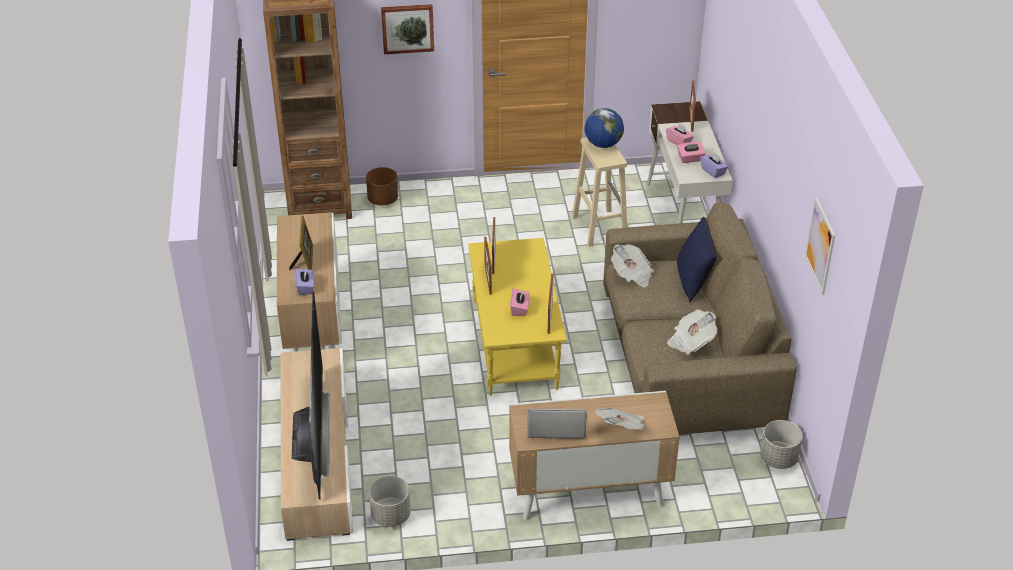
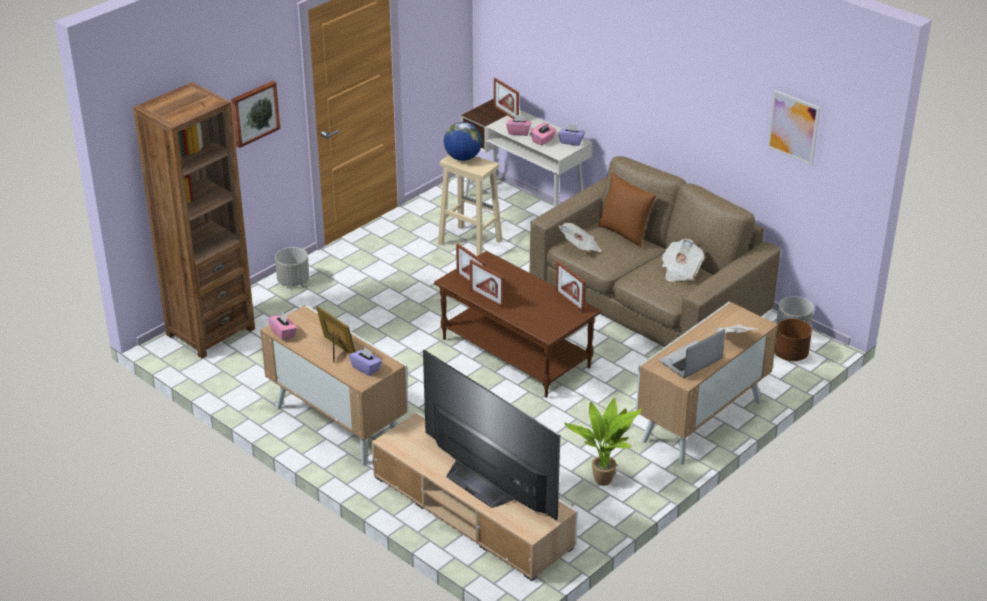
camera: 40 degrees left, 5 degrees down
brown planter [366,167,398,206] -> brown planter moved to [775,319,812,361]
grey planter [369,476,411,527] -> grey planter moved to [275,247,309,287]
yellow coffee table [468,238,567,396] -> brown coffee table [434,251,601,398]
pink tissue box [510,288,529,316] -> pink tissue box moved to [268,312,297,341]
blue pillow [677,217,717,302] -> brown pillow [598,173,656,248]
none -> potted plant [564,398,642,486]

